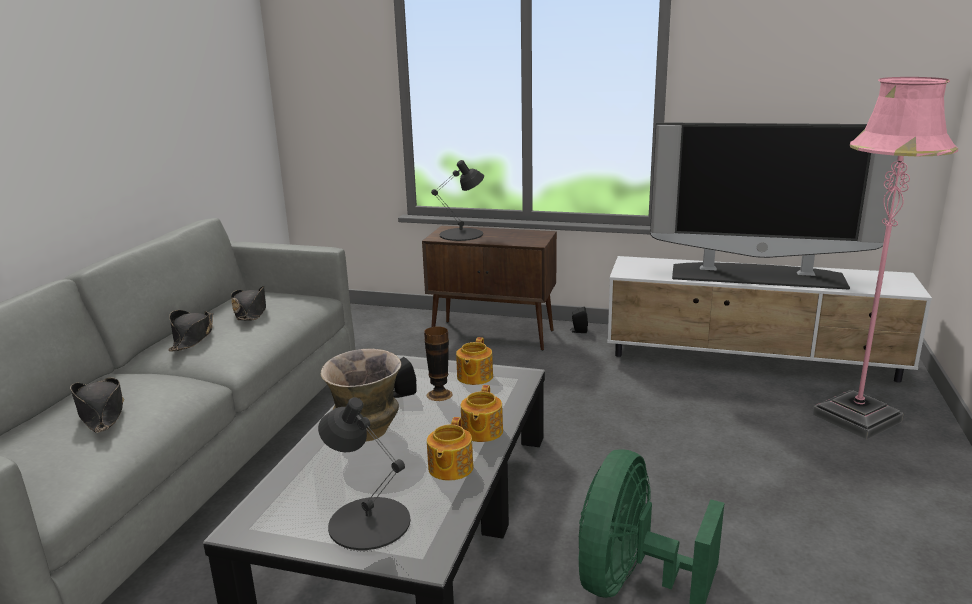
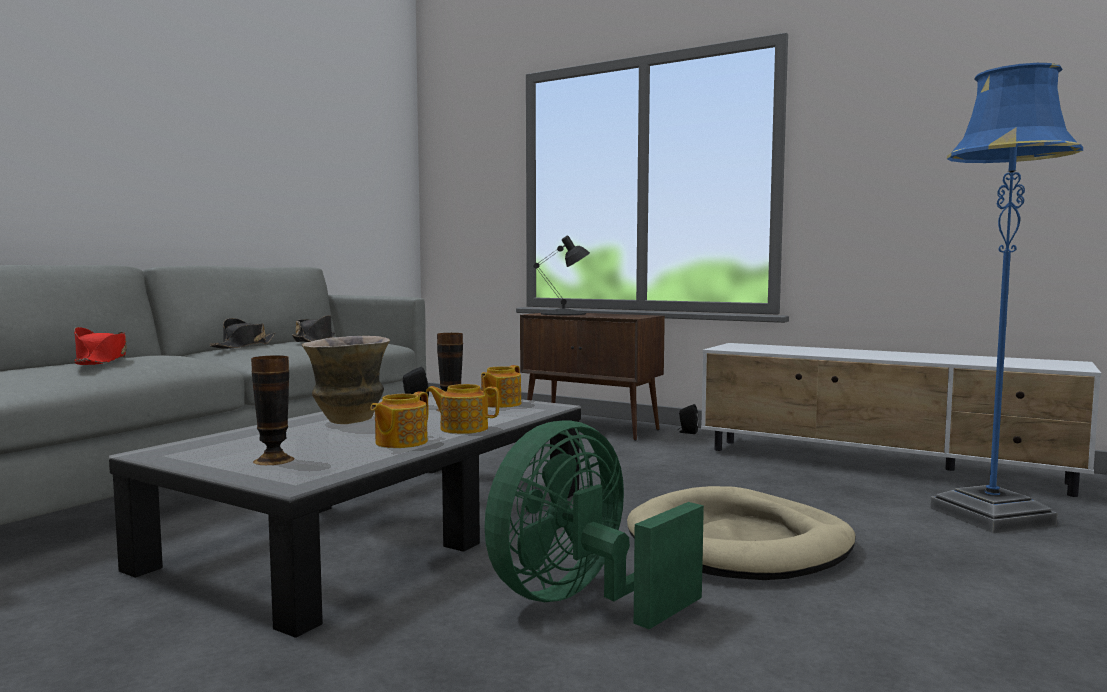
camera: 15 degrees right, 15 degrees down
black hat [70,378,124,433] -> red hat [74,327,127,365]
black table lamp [318,397,410,550] -> vase [251,355,294,465]
teapot [461,385,503,442] -> teapot turned 75 degrees clockwise [426,384,499,434]
television [650,122,898,290] -> none
pink floor lamp [812,77,958,440] -> blue floor lamp [930,63,1083,533]
none -> beige dog bed [627,486,856,580]

